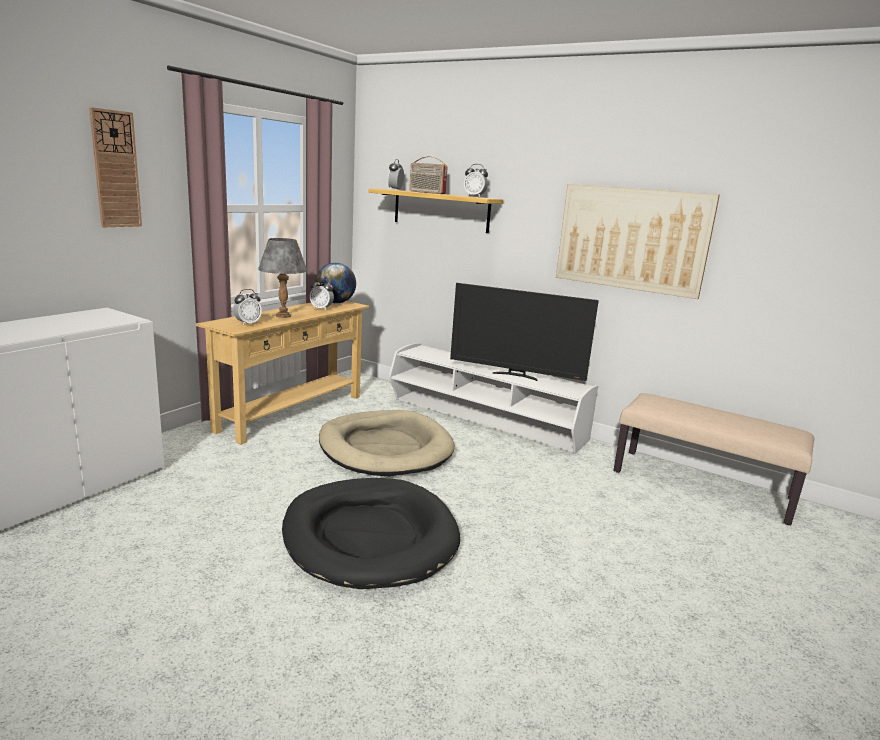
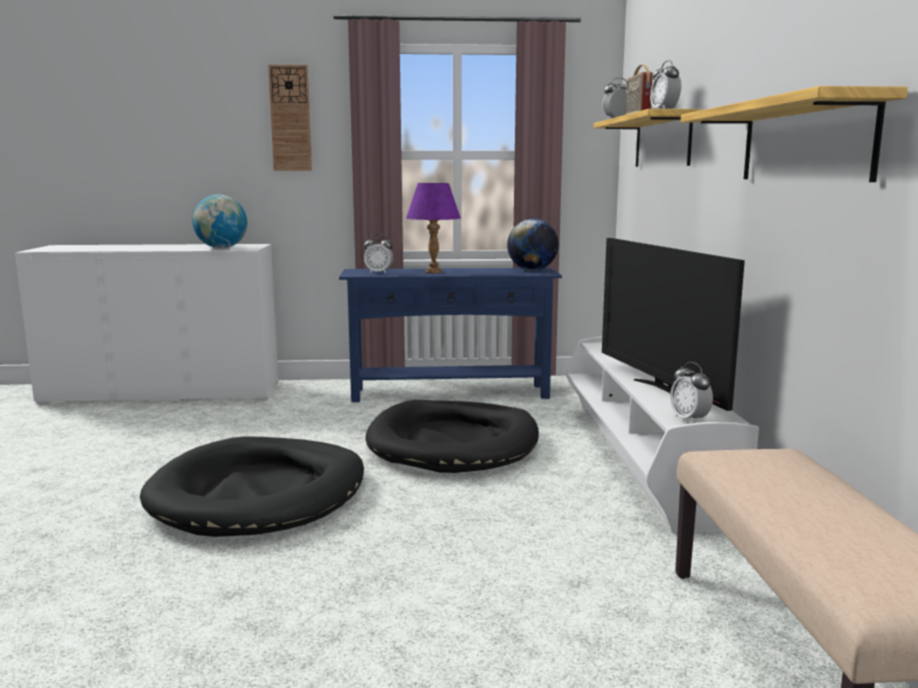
camera: 55 degrees right, 5 degrees down
beige console table [196,301,369,445] -> blue console table [339,268,562,402]
grey table lamp [258,238,307,318] -> purple table lamp [406,183,461,273]
alarm clock [310,278,334,310] -> alarm clock moved to [670,362,713,423]
beige dog bed [319,410,455,477] -> black dog bed [365,400,539,473]
picture [556,184,720,299] -> shelf [681,86,908,182]
none -> globe [192,195,247,248]

